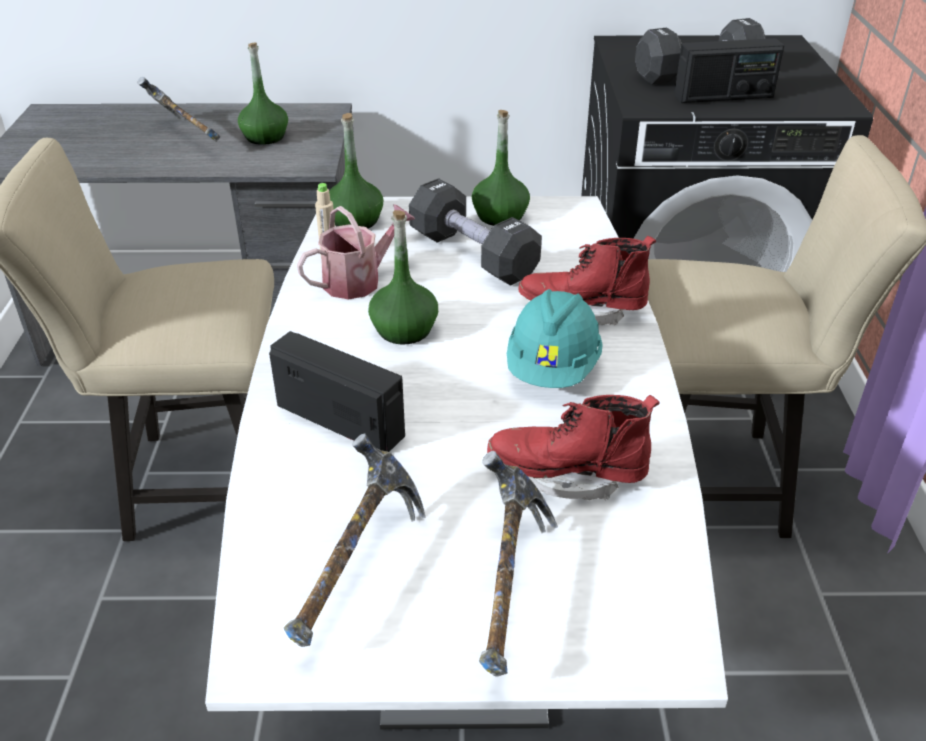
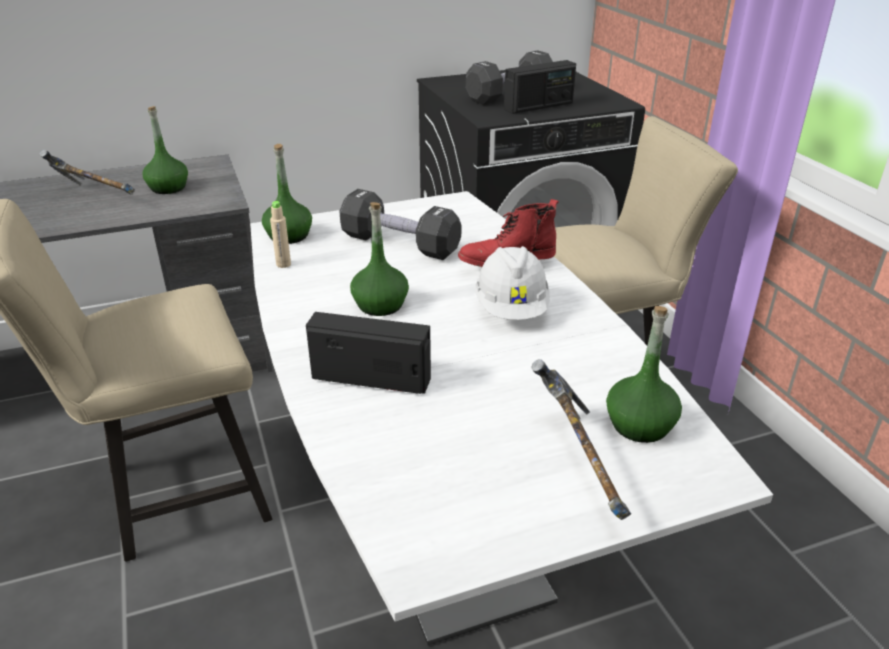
camera: 20 degrees left, 5 degrees down
hammer [284,433,425,647] -> none
watering can [297,204,415,299] -> none
green bottle [472,110,530,226] -> green bottle moved to [606,306,682,443]
red boot [487,395,660,500] -> none
turquoise hard hat [507,289,603,388] -> white hard hat [475,246,550,320]

